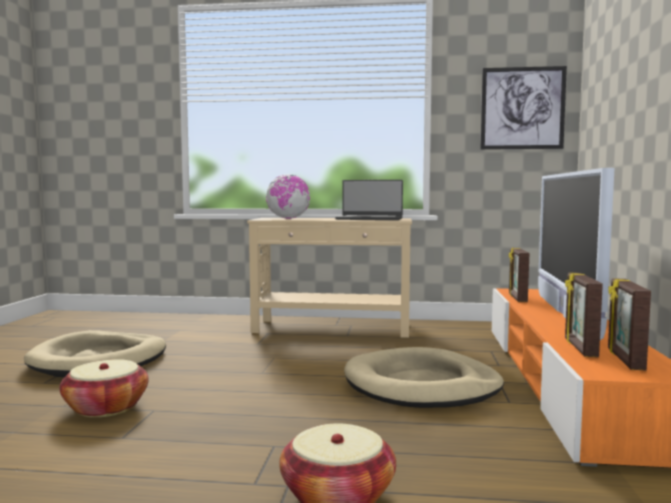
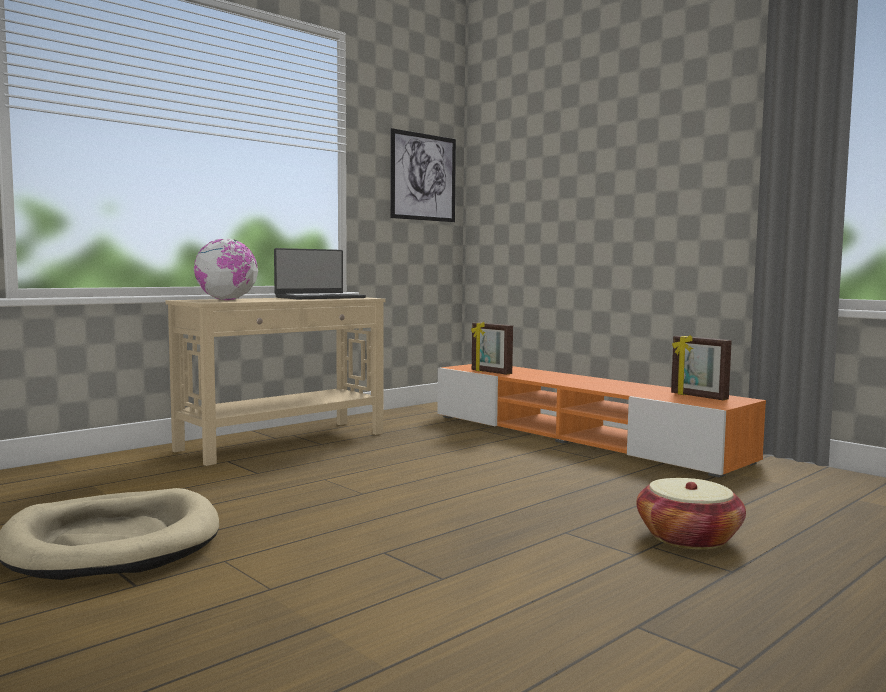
camera: 50 degrees left, 0 degrees up
basket [60,359,149,417] -> none
beige dog bed [344,347,504,408] -> none
television [538,168,615,340] -> none
picture frame [565,273,603,357] -> none

